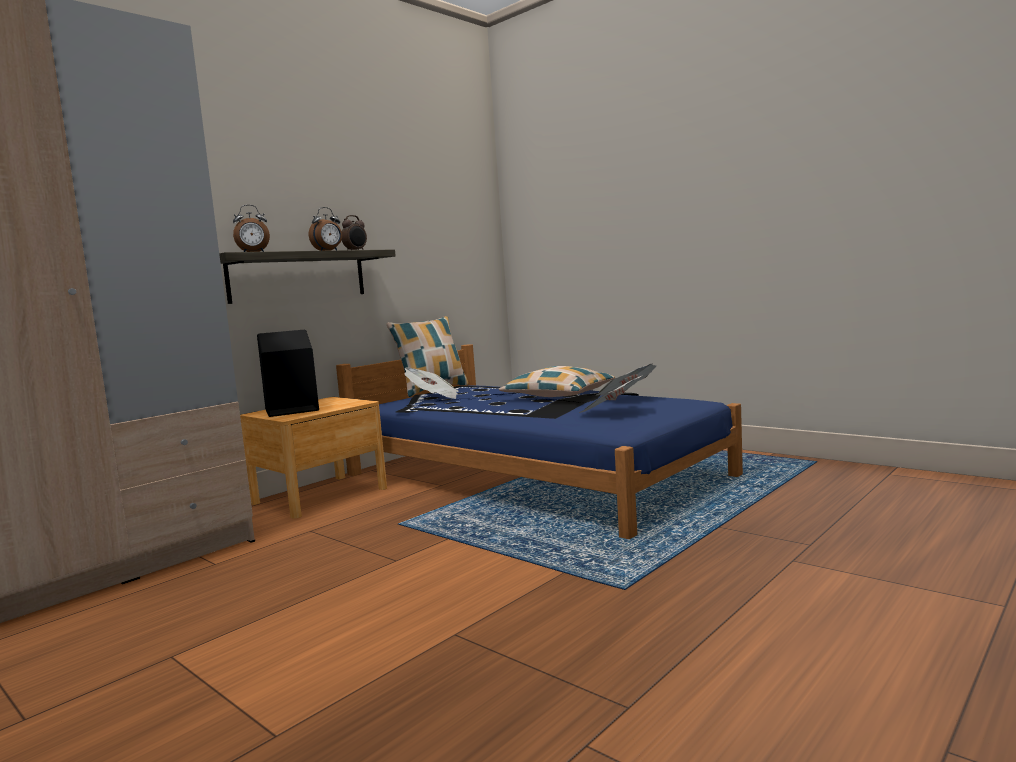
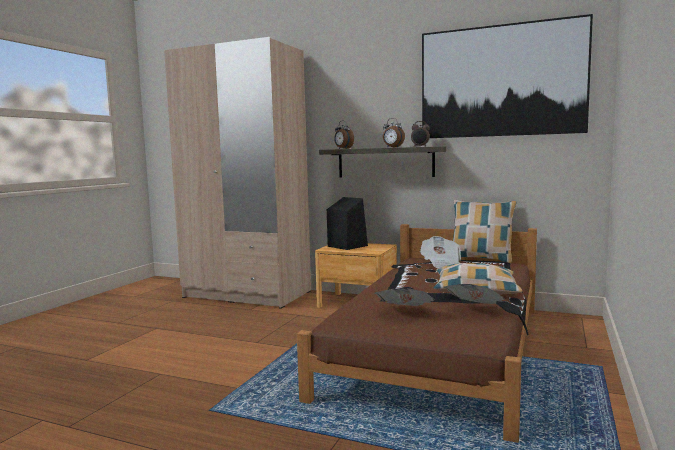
camera: 70 degrees right, 0 degrees up
blue bed [336,344,743,539] -> brown bed [297,224,537,443]
none -> picture [422,14,593,138]

